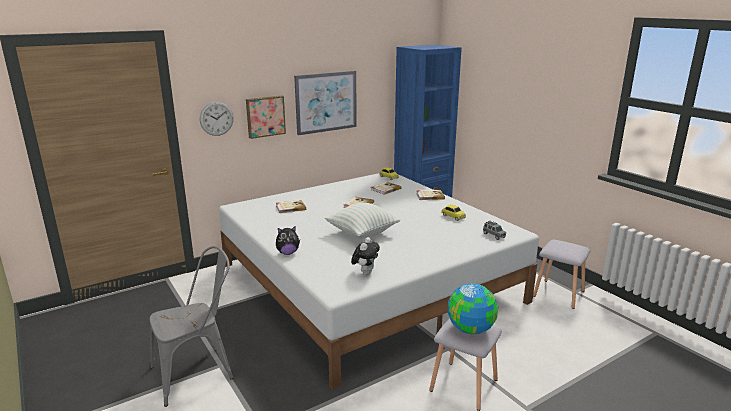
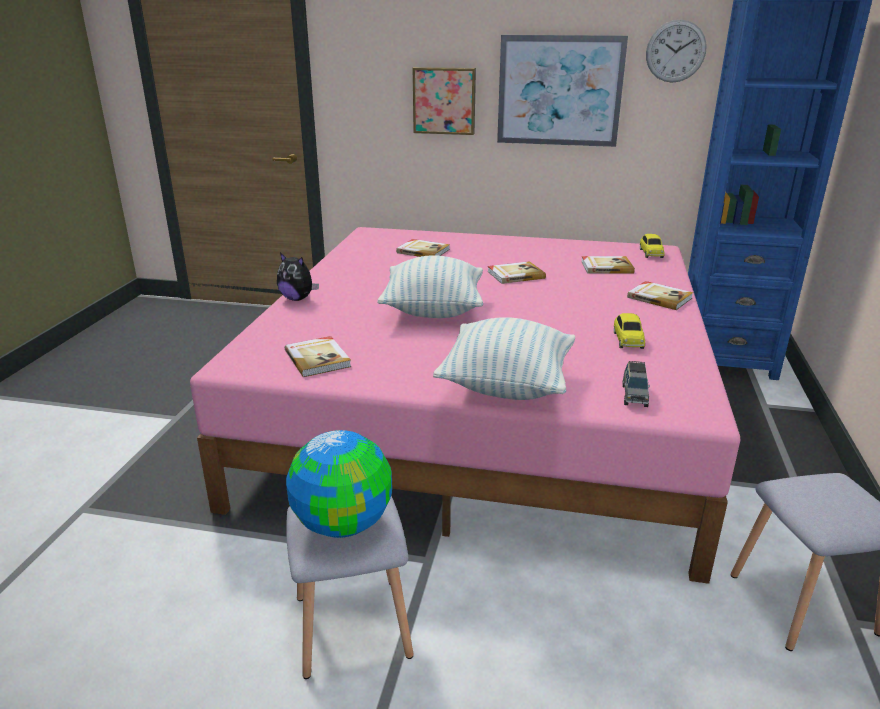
camera: 45 degrees right, 5 degrees up
grey chair [150,246,233,407] -> none
wall clock [200,102,234,136] -> wall clock moved to [646,20,706,83]
white bed [219,173,539,390] -> pink bed [190,227,740,584]
plush toy [351,237,380,275] -> book [285,336,351,377]
none -> pillow [433,317,575,400]

